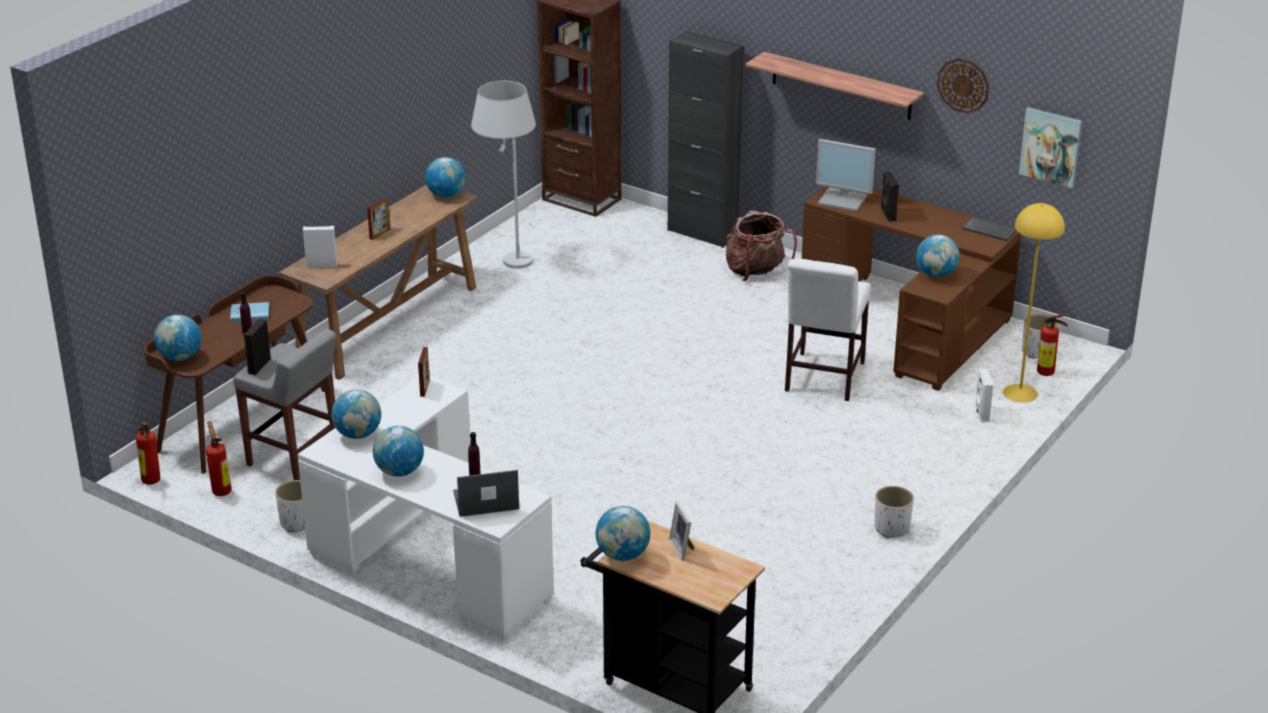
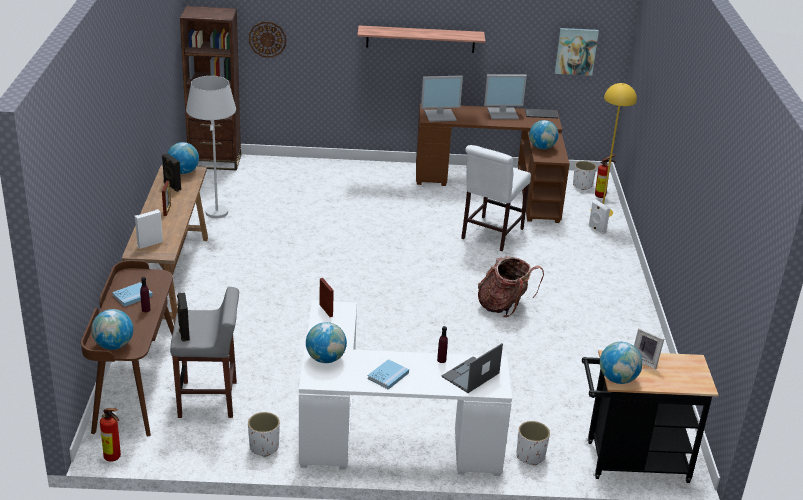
camera: 35 degrees left, 0 degrees up
fire extinguisher [203,421,232,496] -> none
globe [373,426,424,477] -> blue book [367,359,409,390]
black cabinet [668,31,744,248] -> none
backpack [726,210,797,281] -> backpack moved to [478,256,544,317]
white chair [785,259,871,401] -> white chair turned 45 degrees clockwise [461,145,531,251]
white planter [874,486,914,539] -> white planter moved to [517,421,550,465]
black speaker [881,172,899,222] -> black speaker moved to [162,153,181,192]
wall clock [937,58,989,114] -> wall clock moved to [249,22,286,58]
none -> monitor [484,74,527,119]

